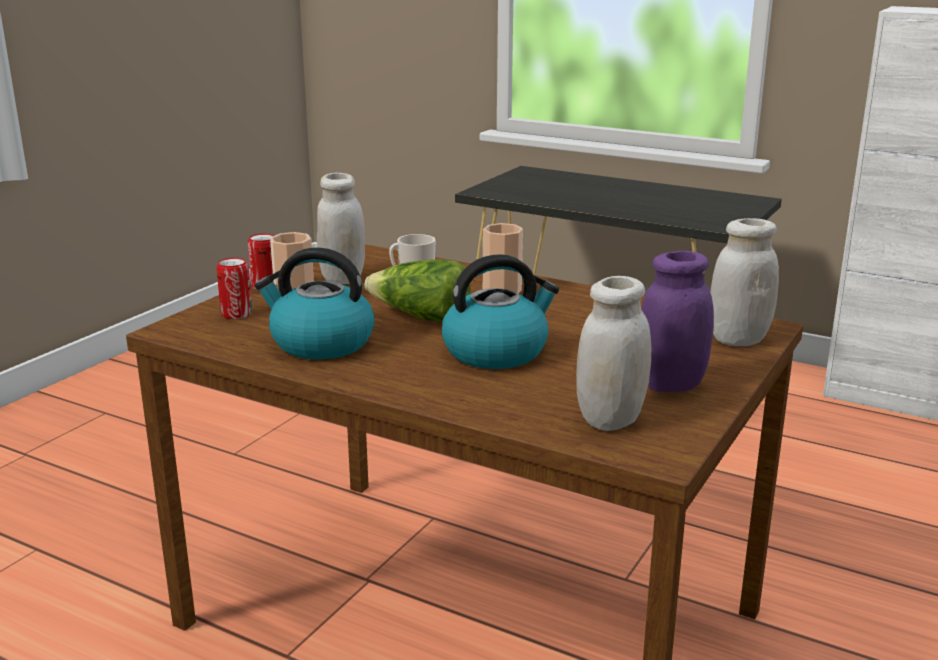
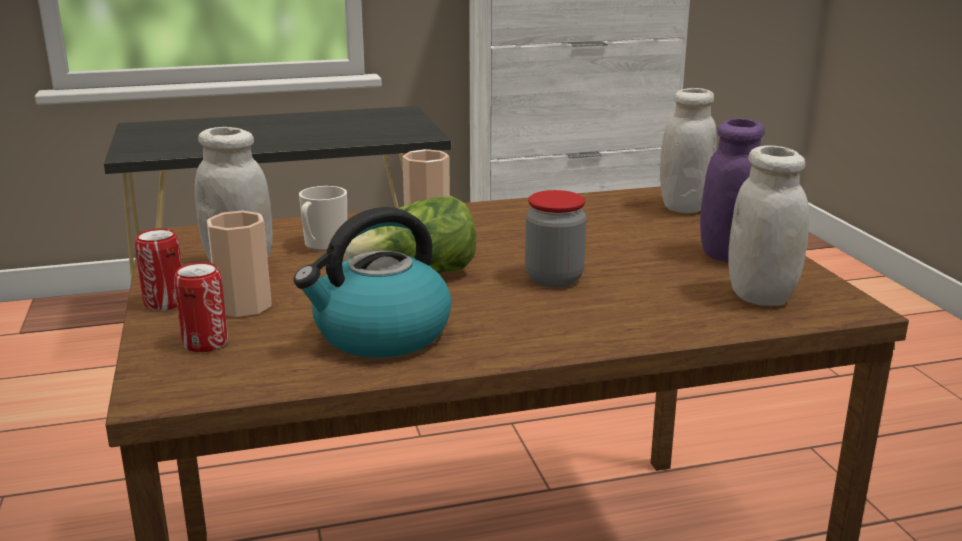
camera: 45 degrees left, 0 degrees up
kettle [442,254,559,369] -> jar [525,190,587,287]

